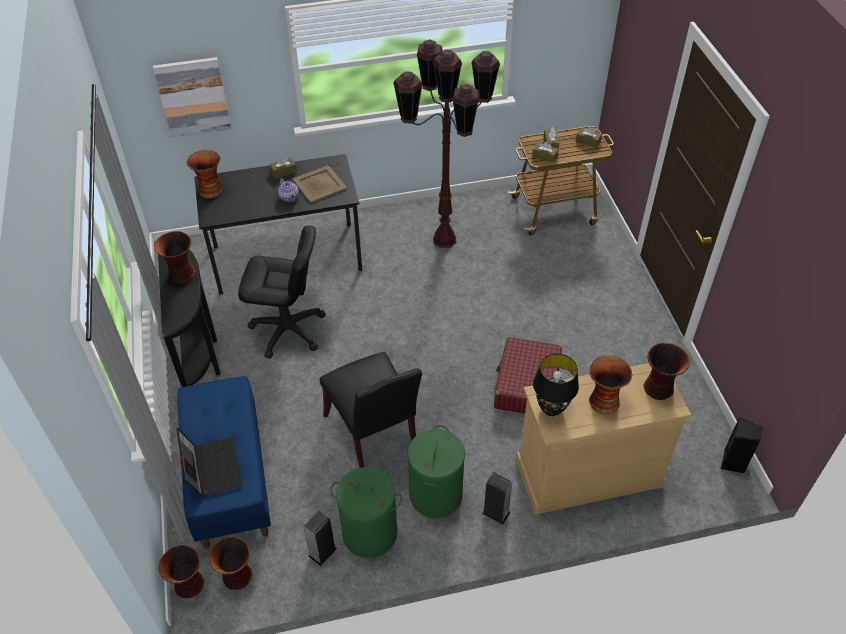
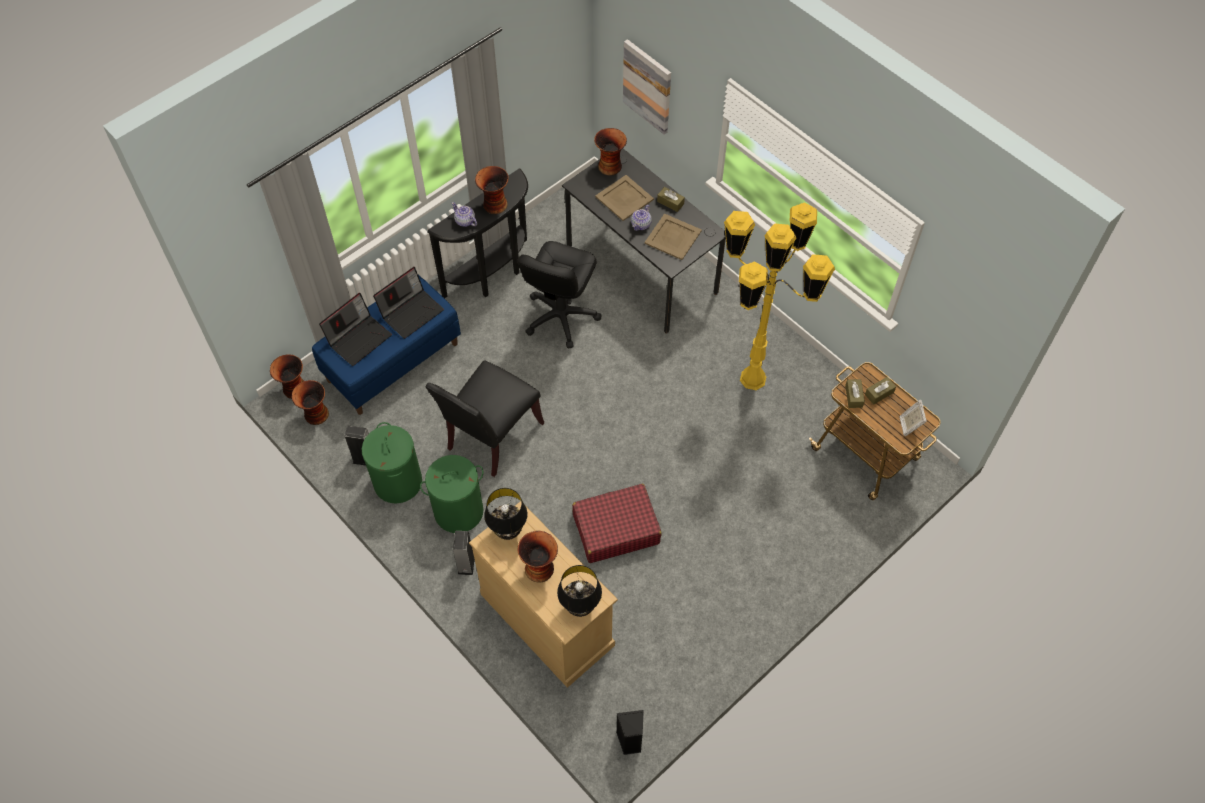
camera: 60 degrees right, 10 degrees up
black office chair [238,225,326,358] -> black office chair turned 45 degrees clockwise [517,241,601,349]
brown floor lamp [393,40,500,248] -> yellow floor lamp [724,202,835,390]
brown tissue box [576,127,602,148] -> picture frame [899,400,927,436]
vase [644,343,690,400] -> black table lamp [557,565,602,617]
none -> laptop [373,267,444,339]
none -> teapot [451,202,477,227]
none -> beige tray [595,175,654,221]

